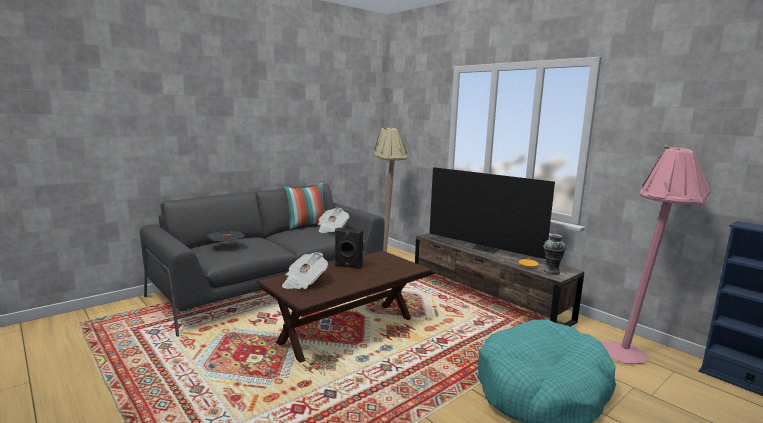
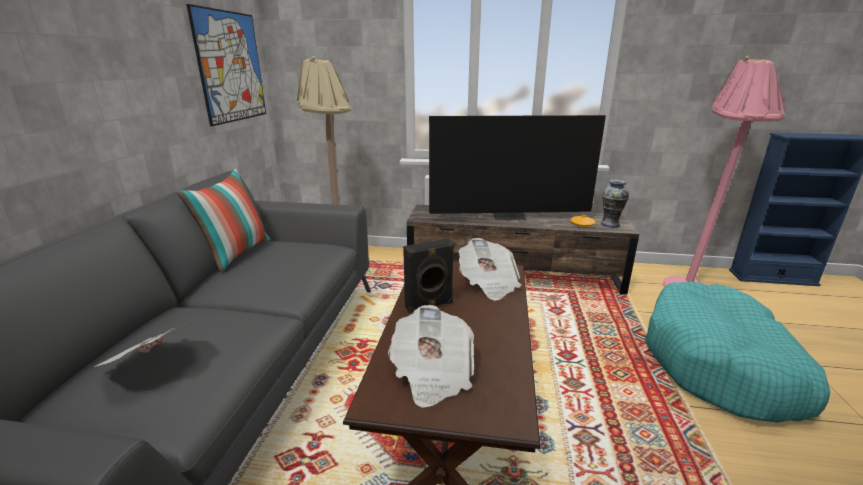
camera: 40 degrees left, 10 degrees up
newspaper [318,208,349,233] -> newspaper moved to [459,238,521,301]
none -> picture [186,4,266,126]

